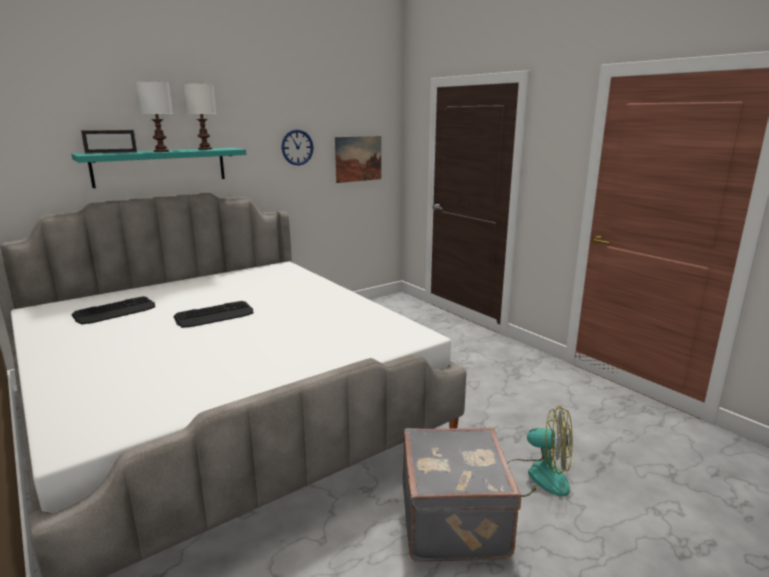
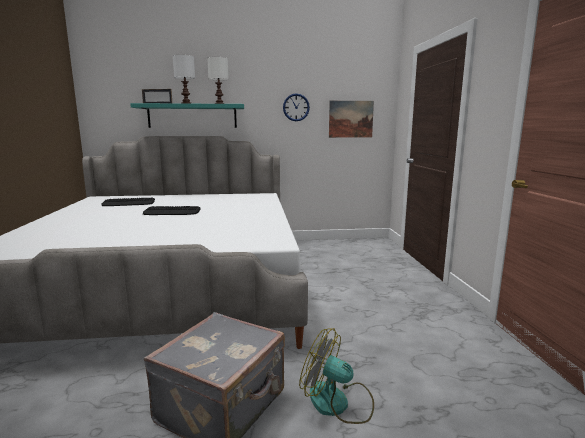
camera: 30 degrees right, 5 degrees down
fan [507,406,572,497] -> fan turned 150 degrees clockwise [299,328,374,424]

